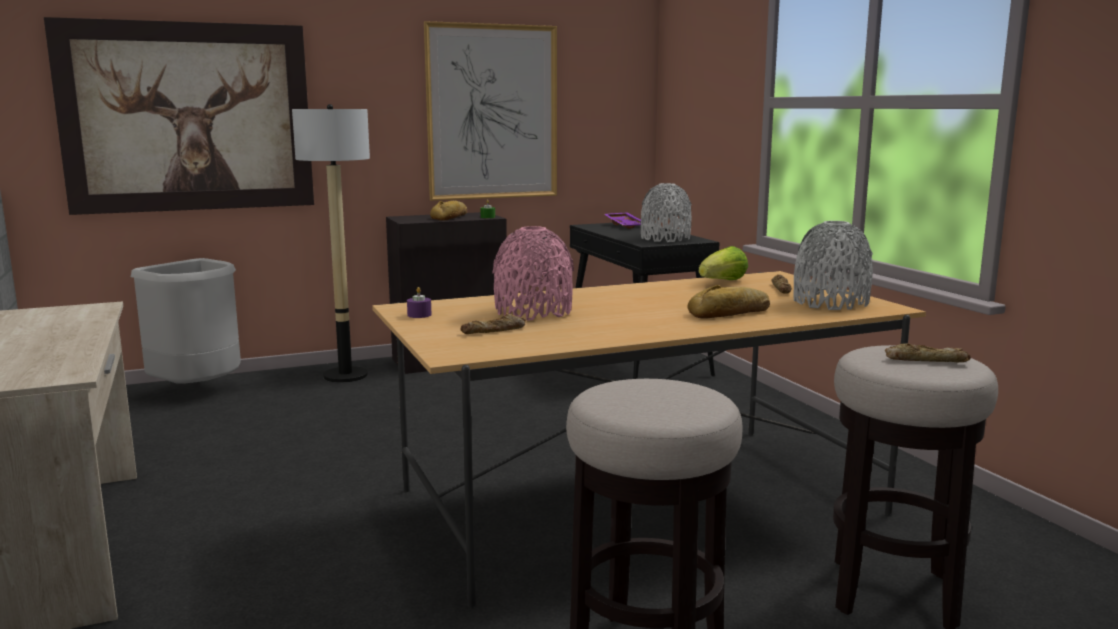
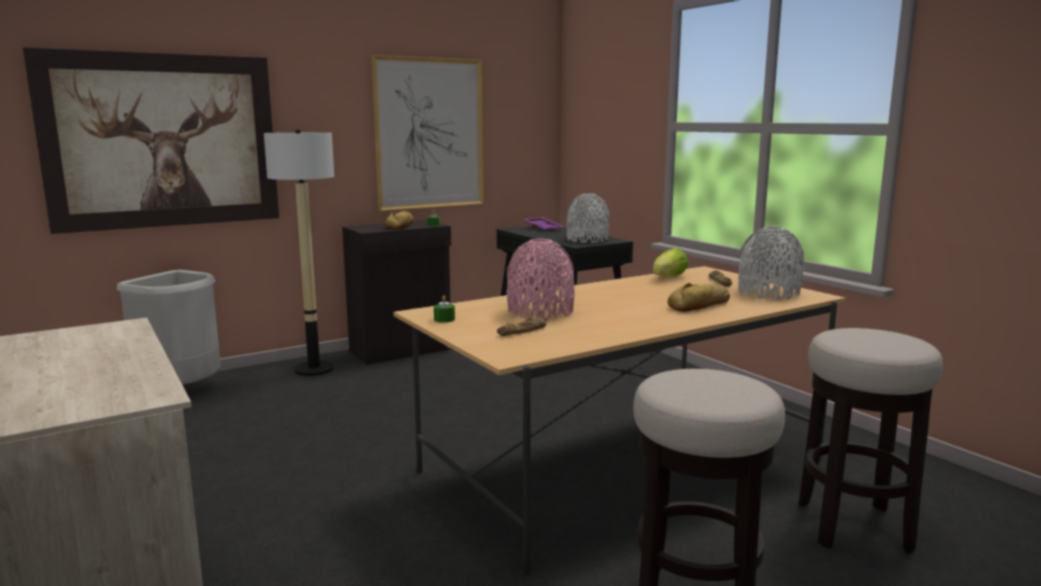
camera: 10 degrees left, 0 degrees up
purple candle [407,287,432,318] -> green candle [434,295,455,322]
bread [885,343,971,362] -> none

